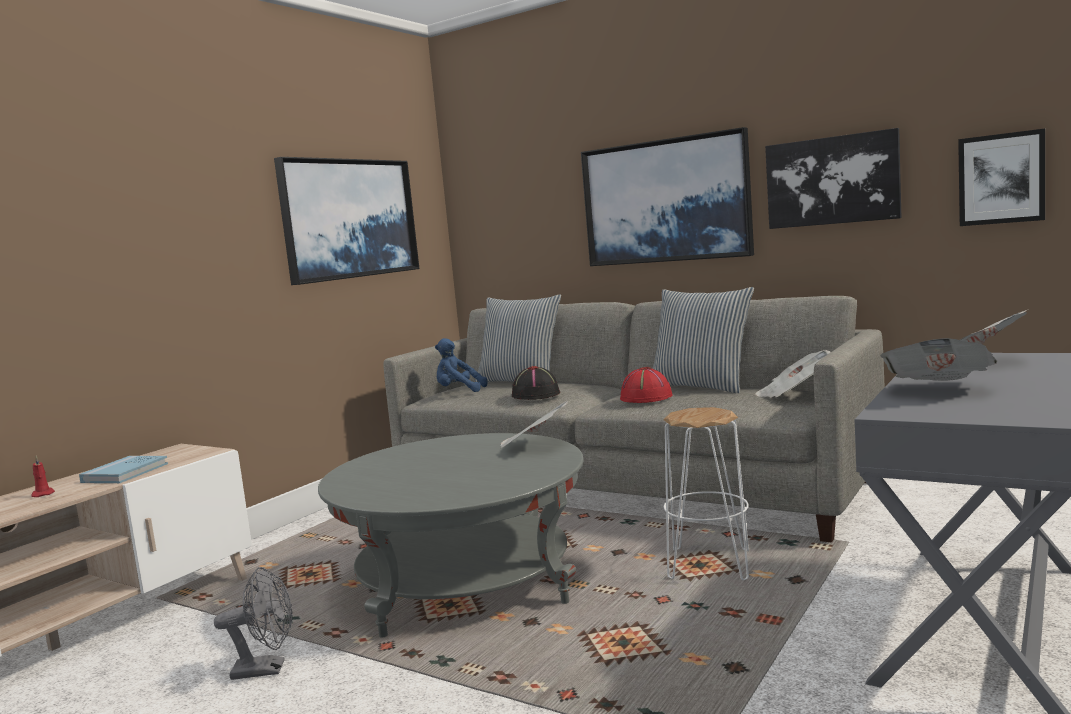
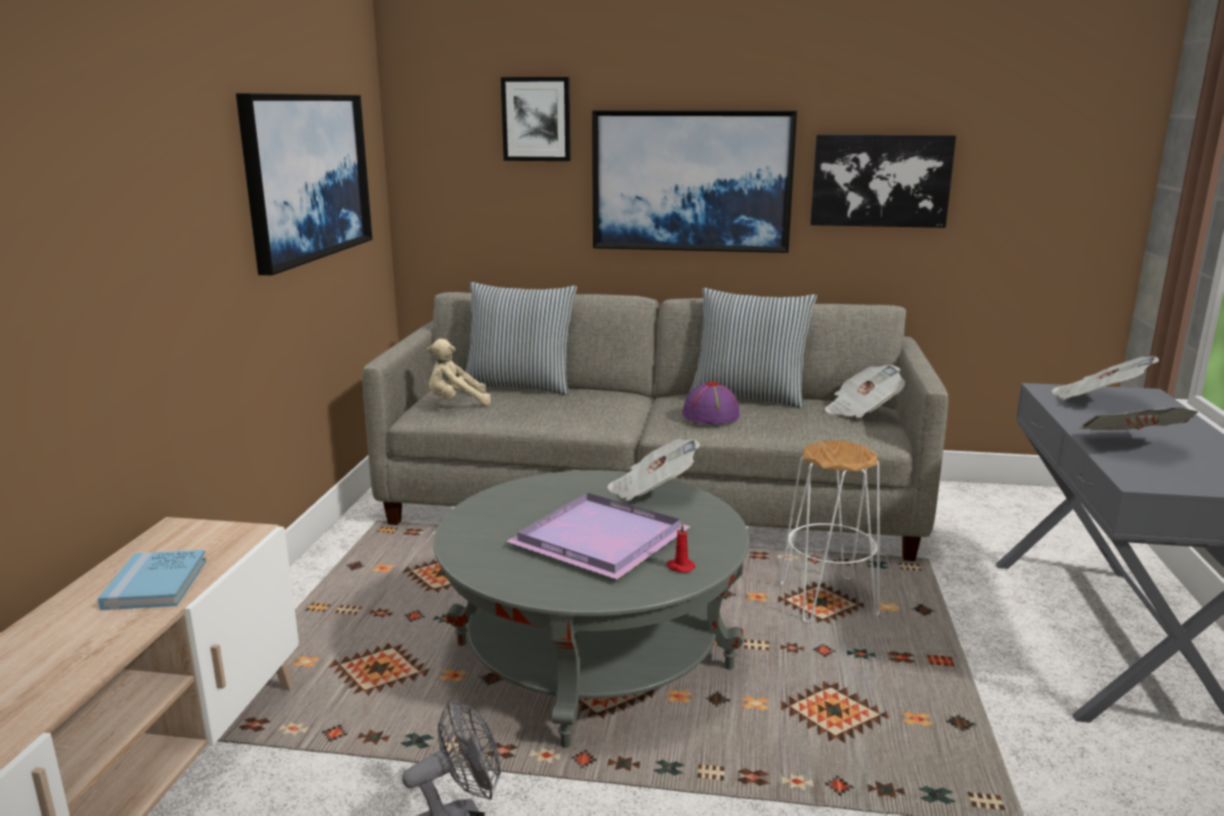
camera: 25 degrees left, 10 degrees up
red candle [31,456,55,497] -> red candle moved to [666,523,695,573]
blue plush toy [435,338,487,392] -> beige plush toy [427,339,491,406]
black hat [512,366,560,400] -> none
red hat [620,367,673,403] -> purple hat [682,382,740,424]
picture [958,128,1045,226] -> picture moved to [501,77,571,161]
none -> purple tray [506,493,691,579]

